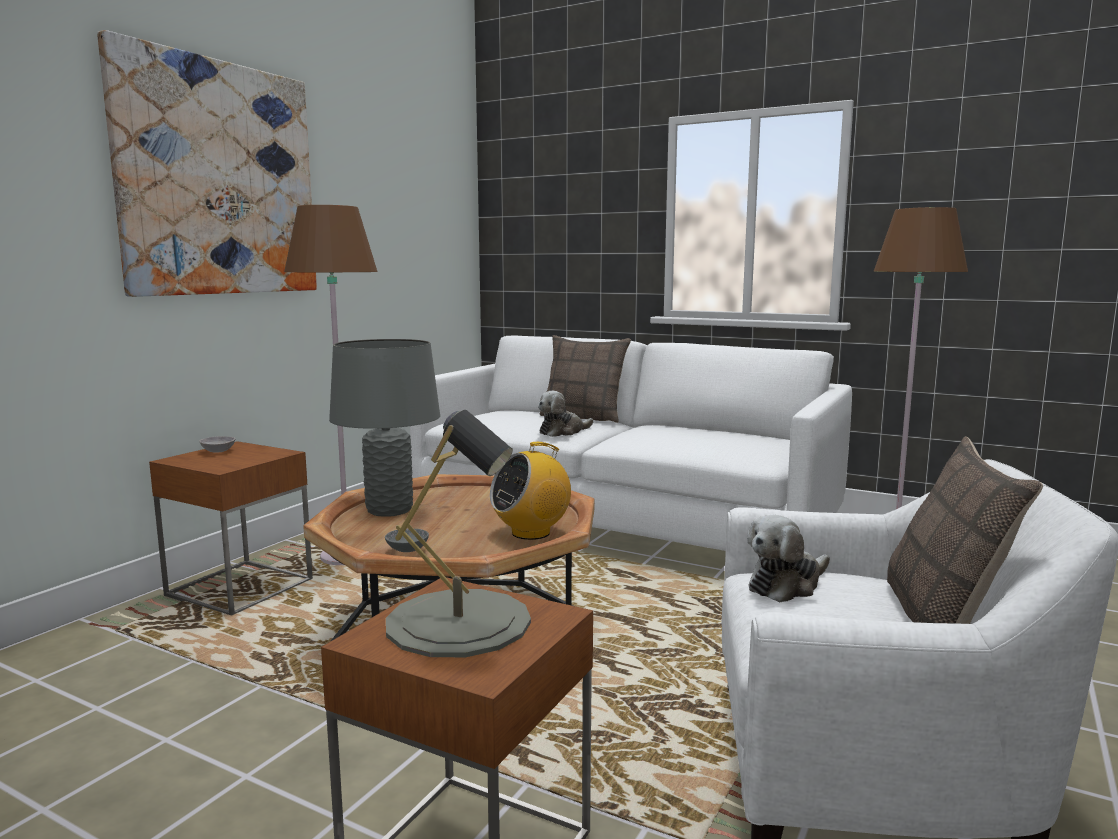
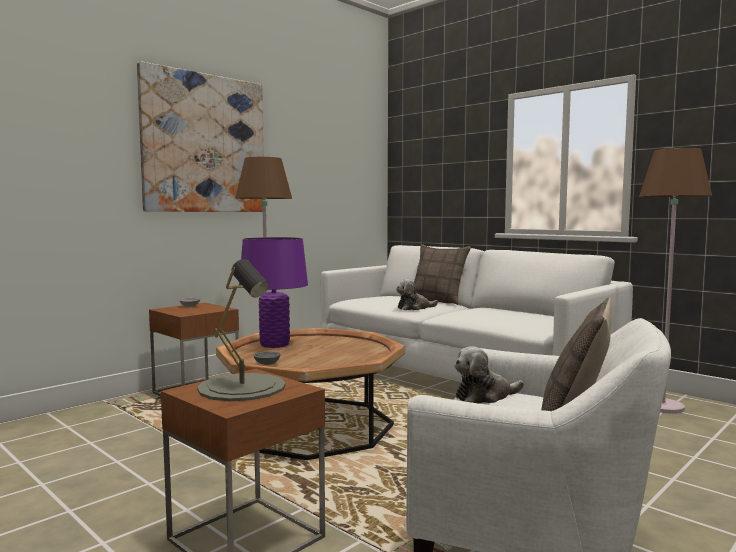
camera: 15 degrees right, 5 degrees down
grey table lamp [329,339,440,516] -> purple table lamp [239,237,308,348]
radio [490,442,571,540] -> none

